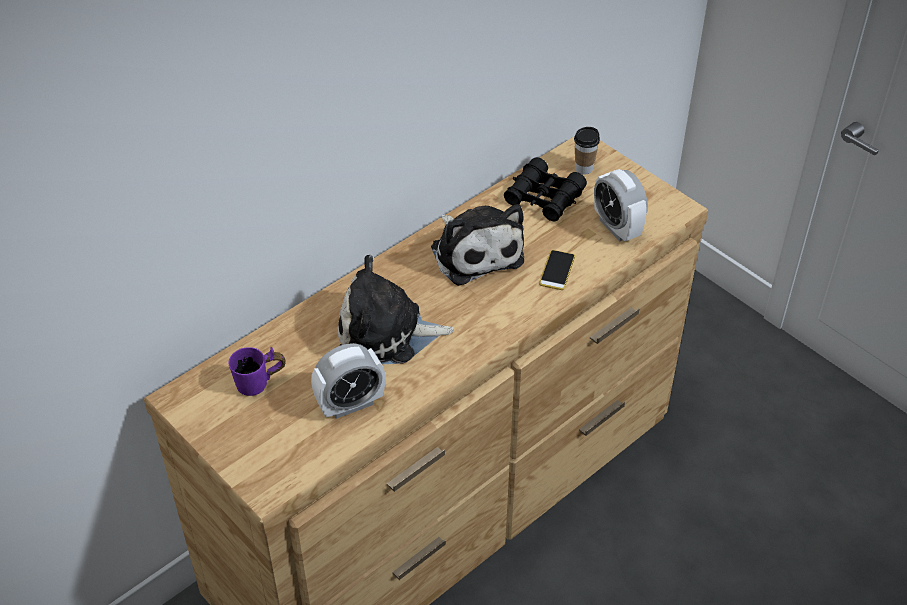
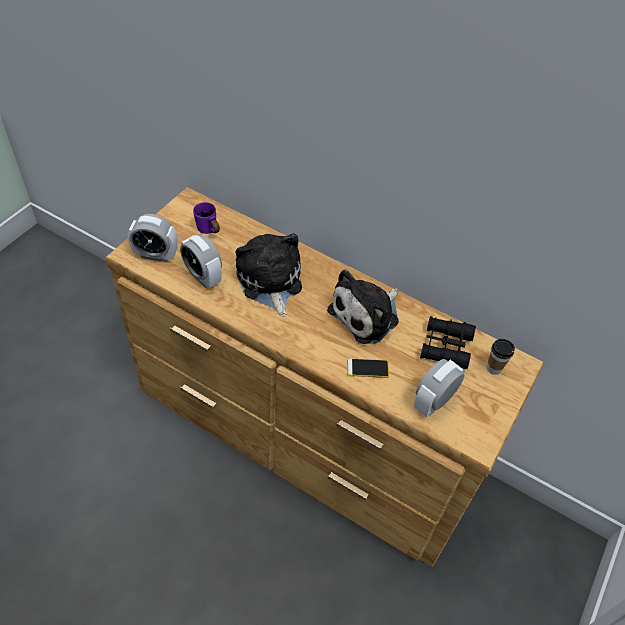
camera: 70 degrees right, 5 degrees up
none -> alarm clock [128,214,178,263]

